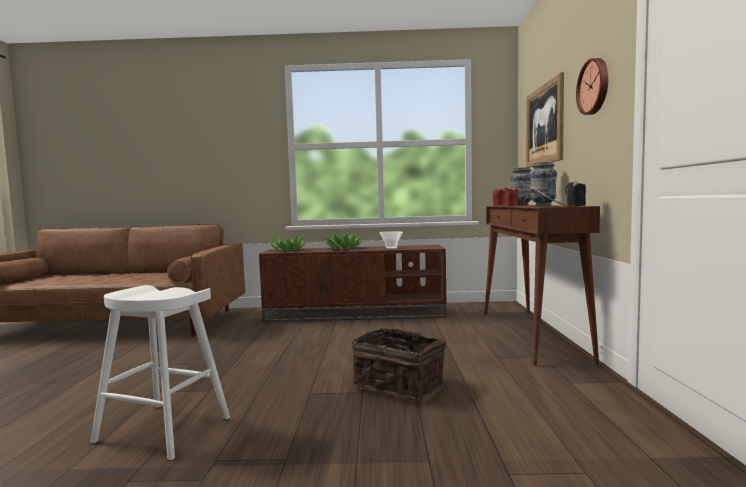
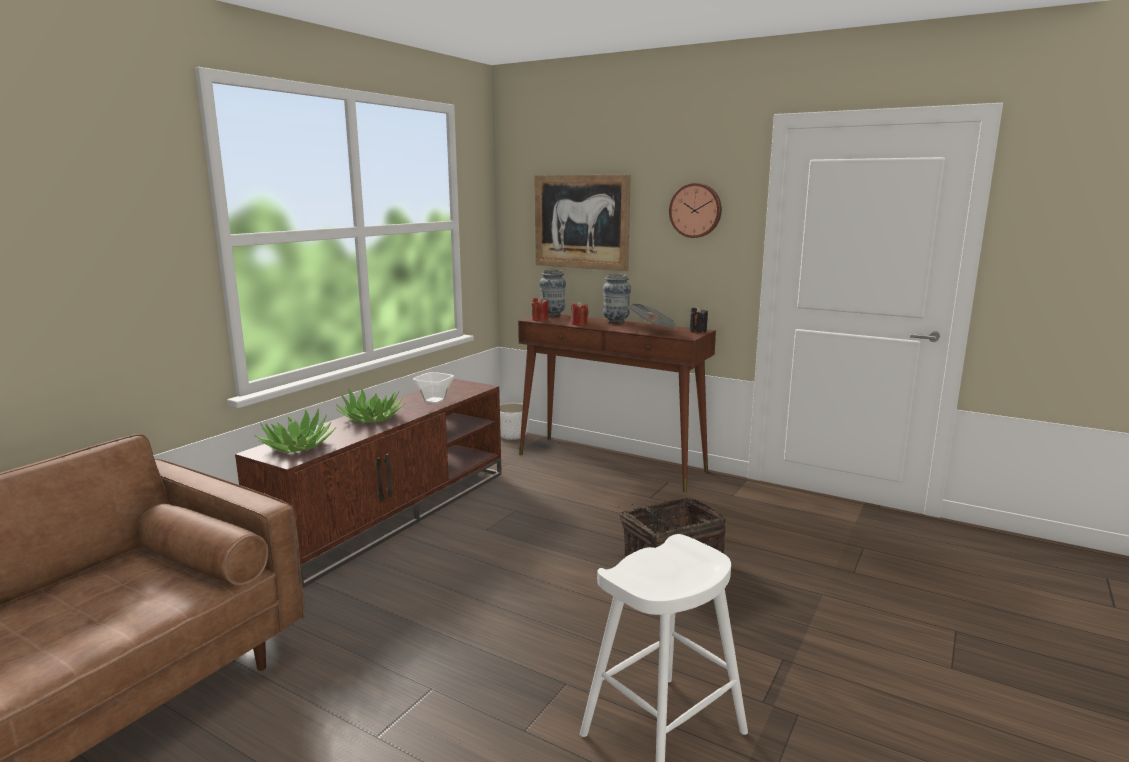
camera: 60 degrees left, 10 degrees up
none -> white planter [500,403,530,440]

